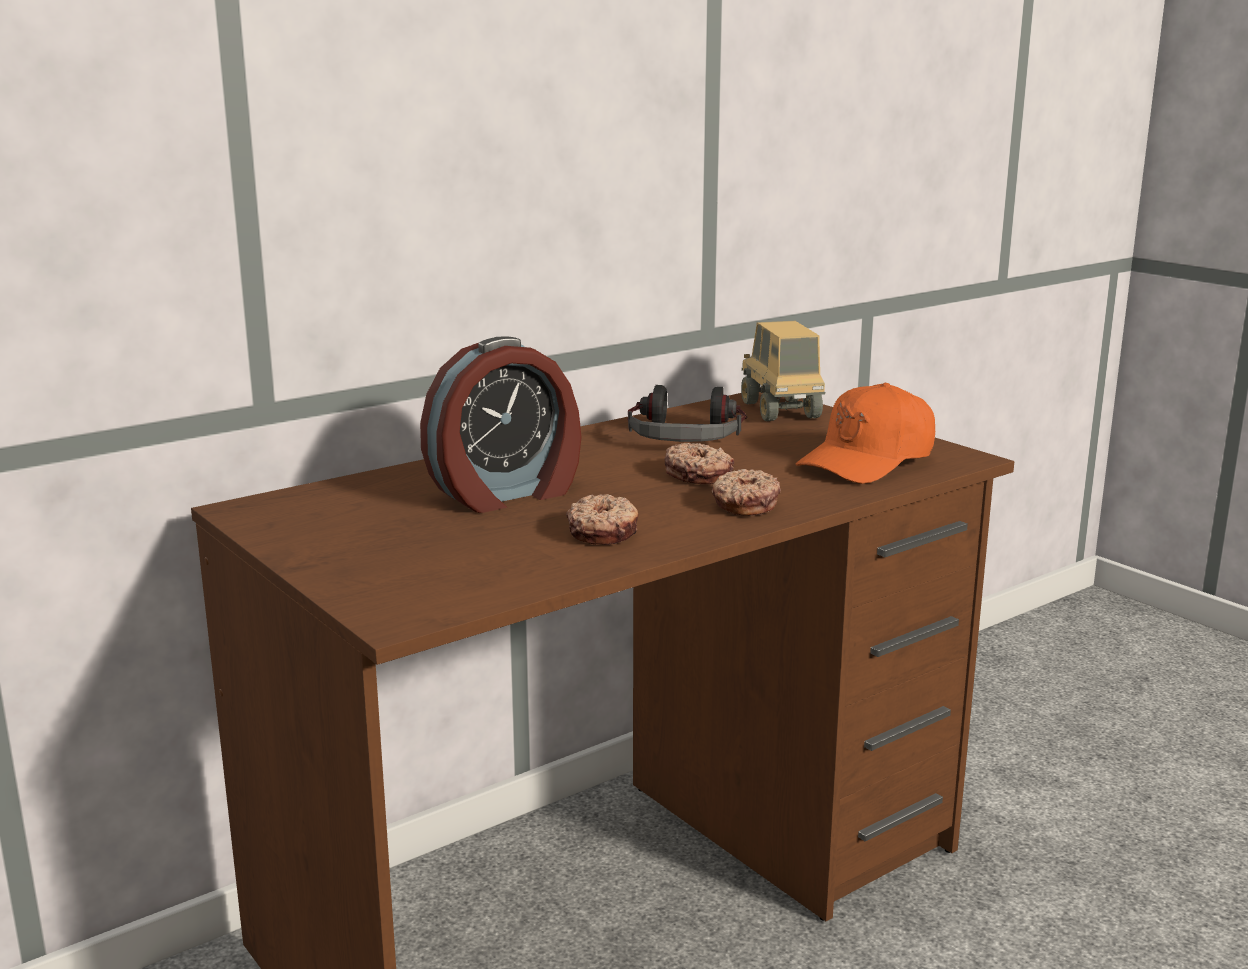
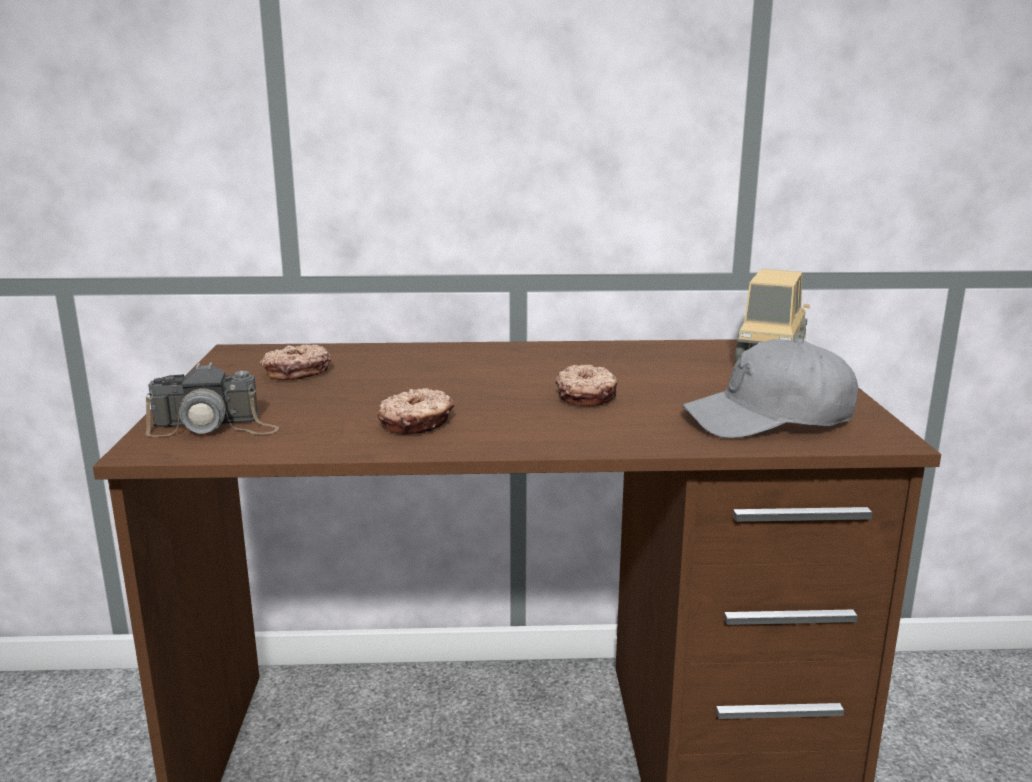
camera: 35 degrees right, 0 degrees up
alarm clock [420,336,581,513] -> none
headphones [627,385,747,442] -> none
donut [712,469,781,516] -> donut moved to [260,344,331,381]
orange cap [796,382,935,484] -> grey cap [682,338,858,438]
none -> camera [146,363,279,437]

